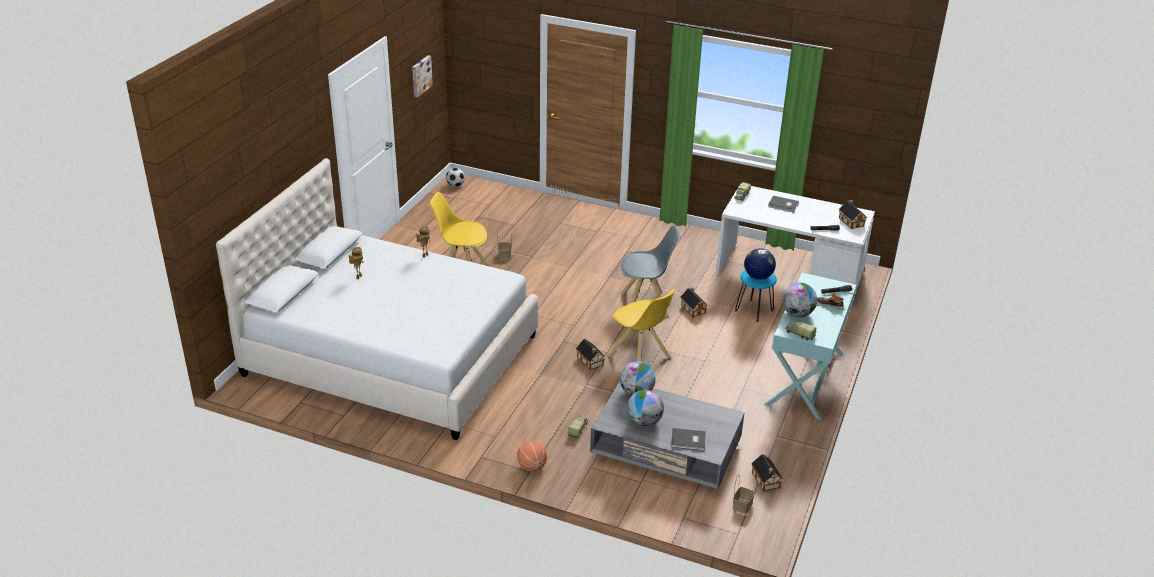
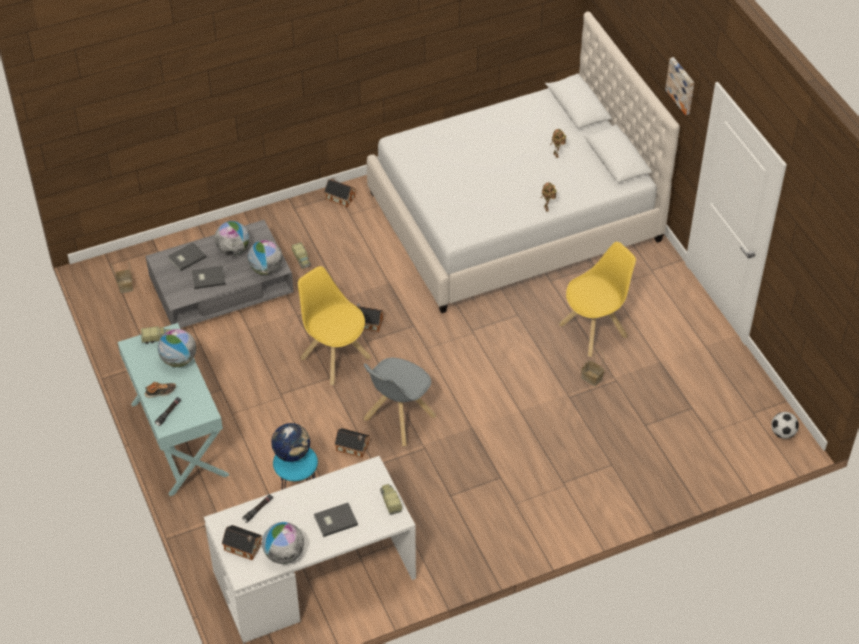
camera: 135 degrees right, 15 degrees up
picture [412,55,433,98] -> picture moved to [665,57,694,115]
basketball [517,441,547,471] -> none
yellow chair [607,289,676,362] -> yellow chair turned 45 degrees clockwise [298,266,371,385]
toy house [752,454,784,491] -> toy house moved to [324,177,356,207]
none -> grey book [191,266,226,289]
none -> globe [262,522,304,564]

